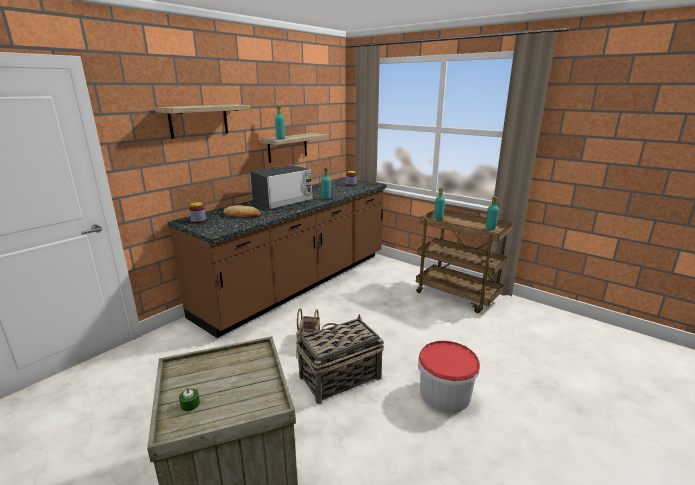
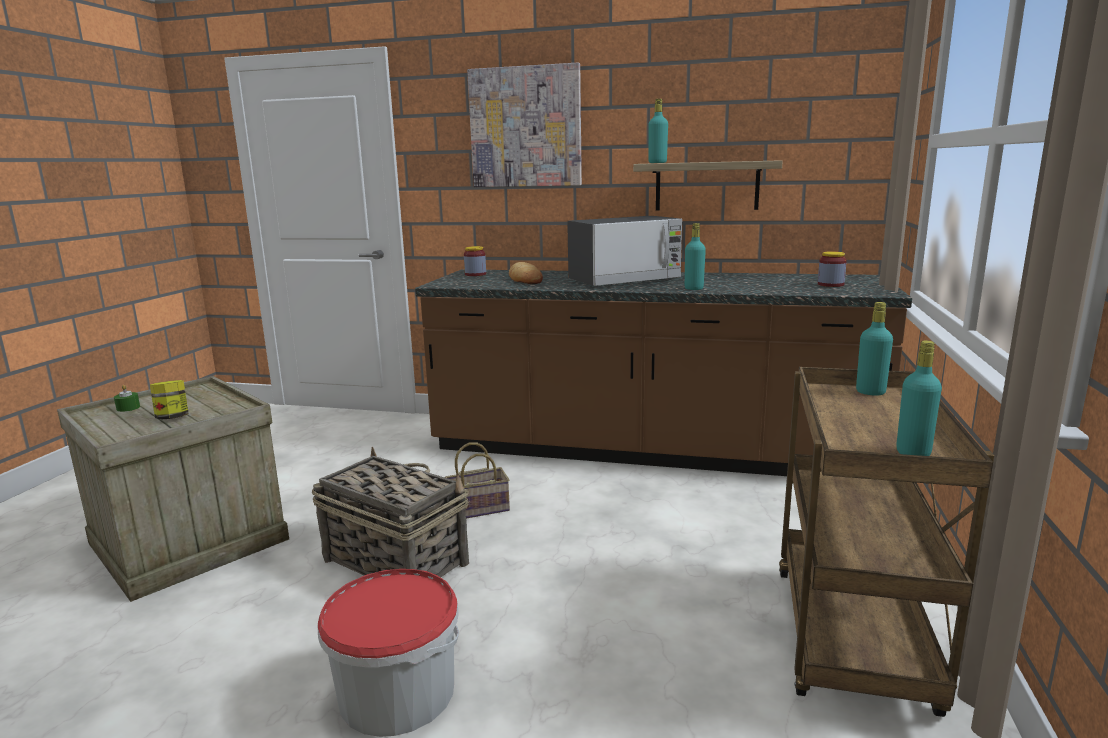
camera: 65 degrees right, 5 degrees down
shelf [155,104,251,139] -> picture [467,63,582,187]
microwave [250,166,313,209] -> microwave turned 45 degrees counterclockwise [567,216,682,286]
none -> jar [150,380,189,419]

